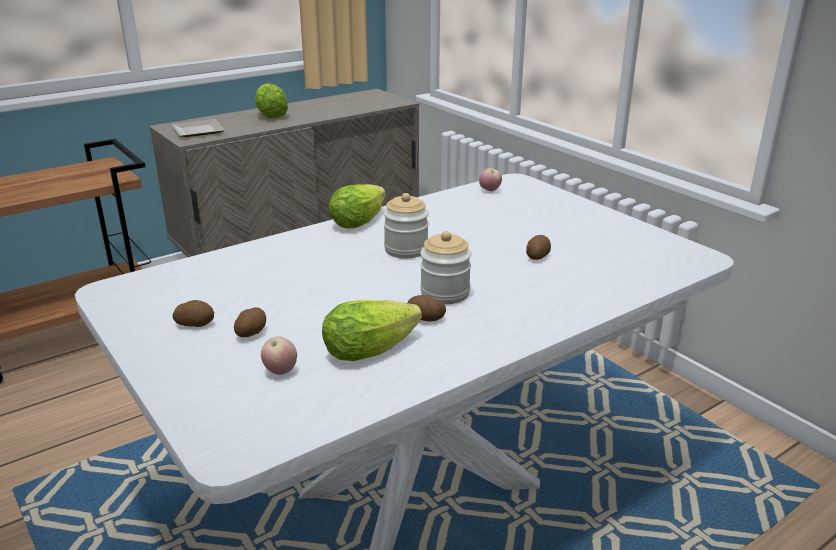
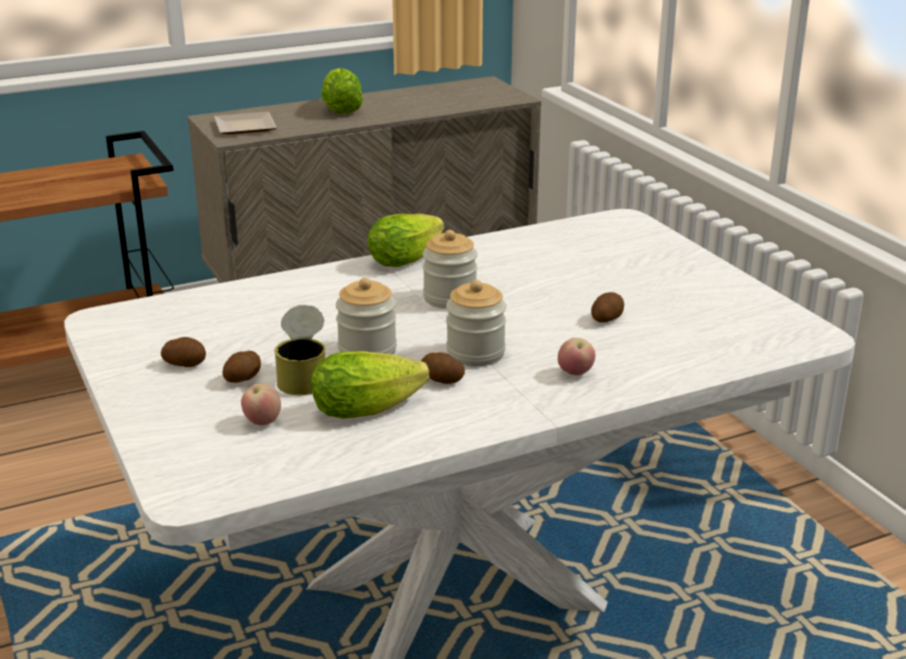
camera: 10 degrees right, 0 degrees up
apple [479,168,502,191] -> apple moved to [558,338,595,375]
none -> can [274,305,325,395]
none -> jar [336,278,397,355]

